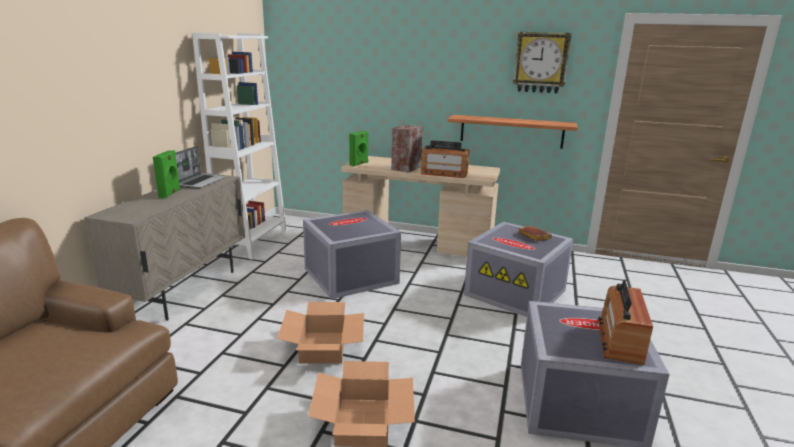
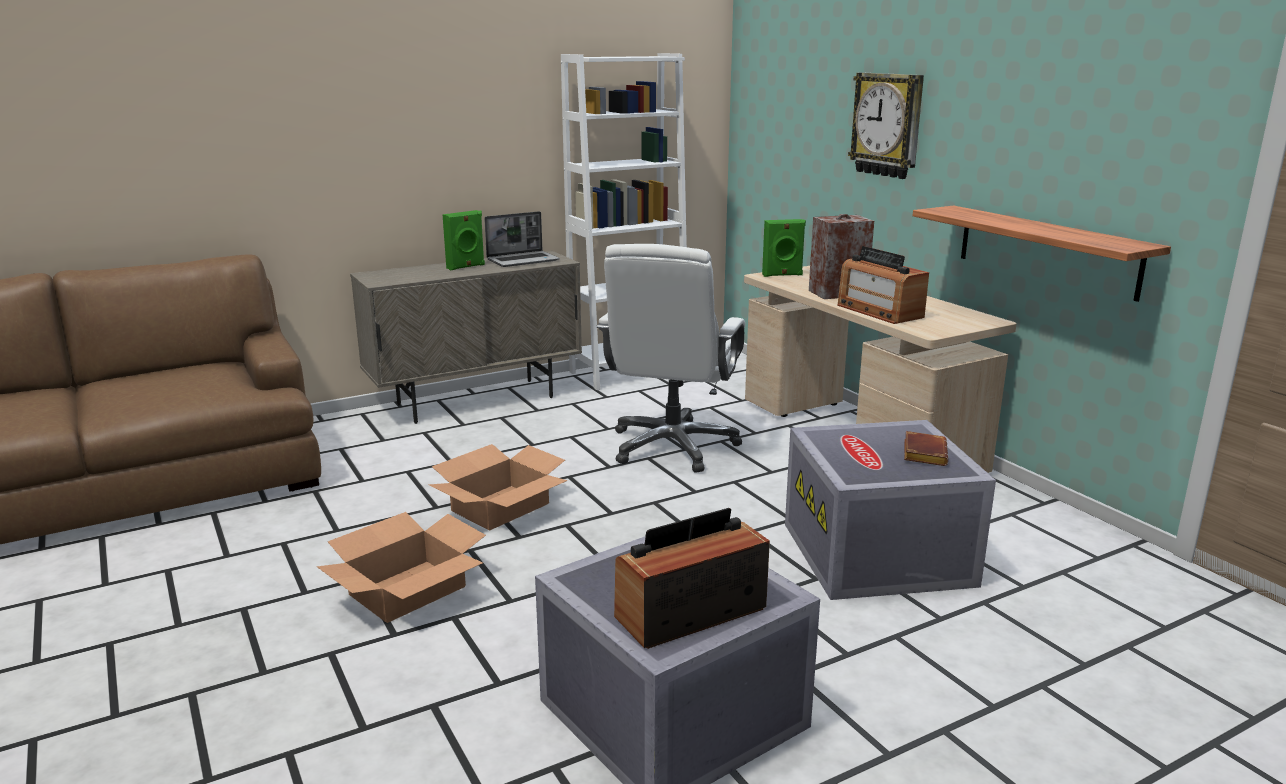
camera: 45 degrees right, 0 degrees up
grey storage box [303,210,401,299] -> white office chair [596,244,745,473]
wall clock [513,32,572,94] -> wall clock moved to [848,72,924,179]

